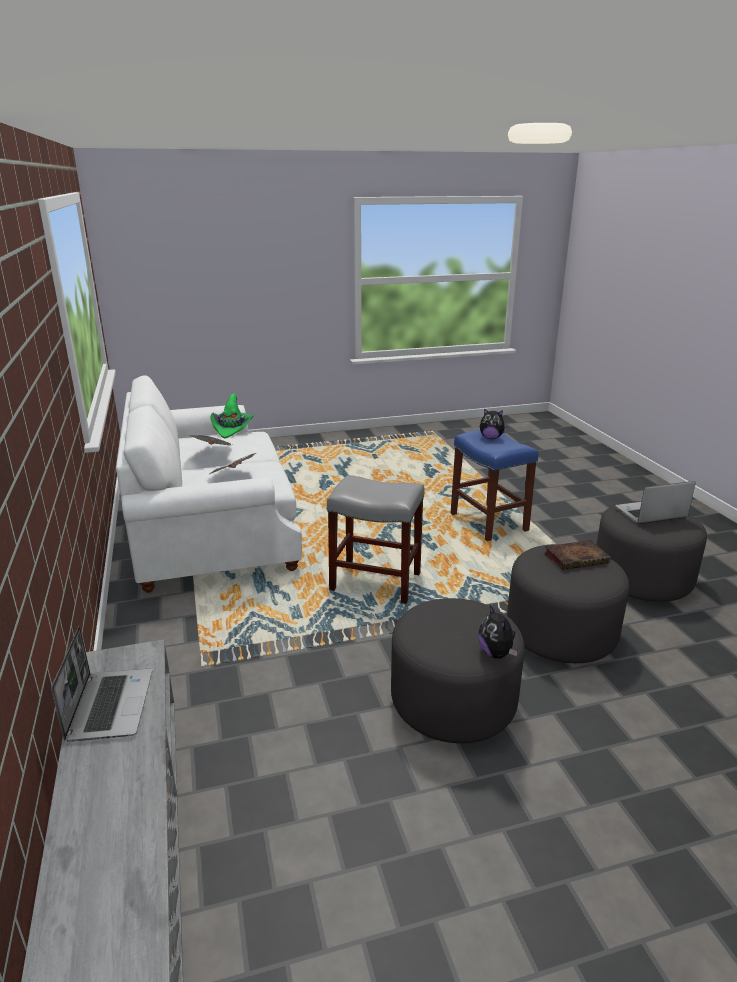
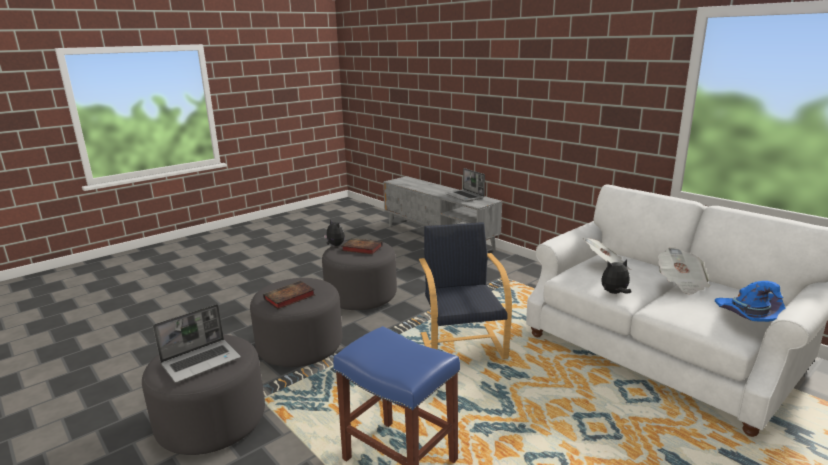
camera: 155 degrees right, 5 degrees down
green hat [211,394,254,438] -> blue hat [715,281,785,322]
grey stool [327,475,425,604] -> black armchair [419,222,512,359]
plush toy [480,408,507,439] -> plush toy moved to [601,260,632,294]
none -> book [341,238,383,255]

